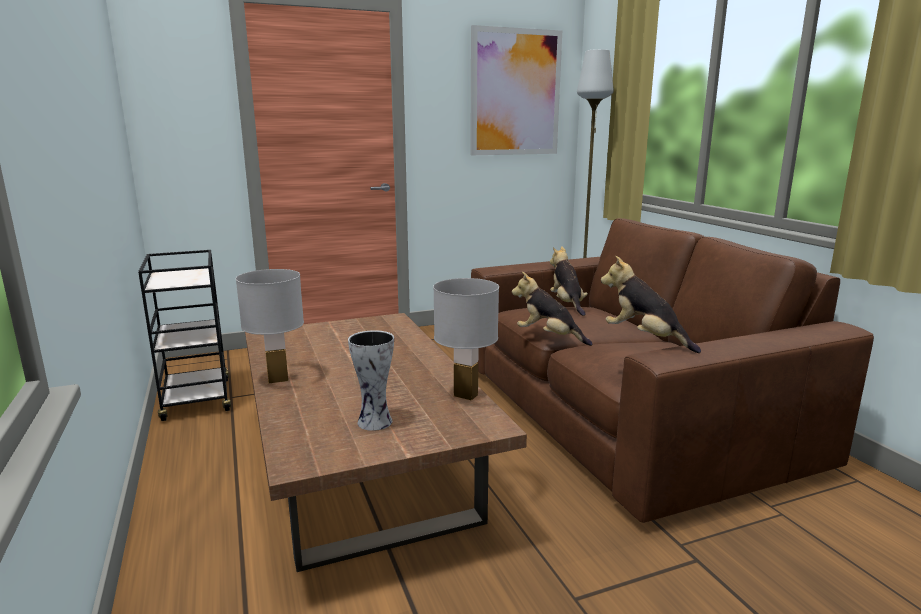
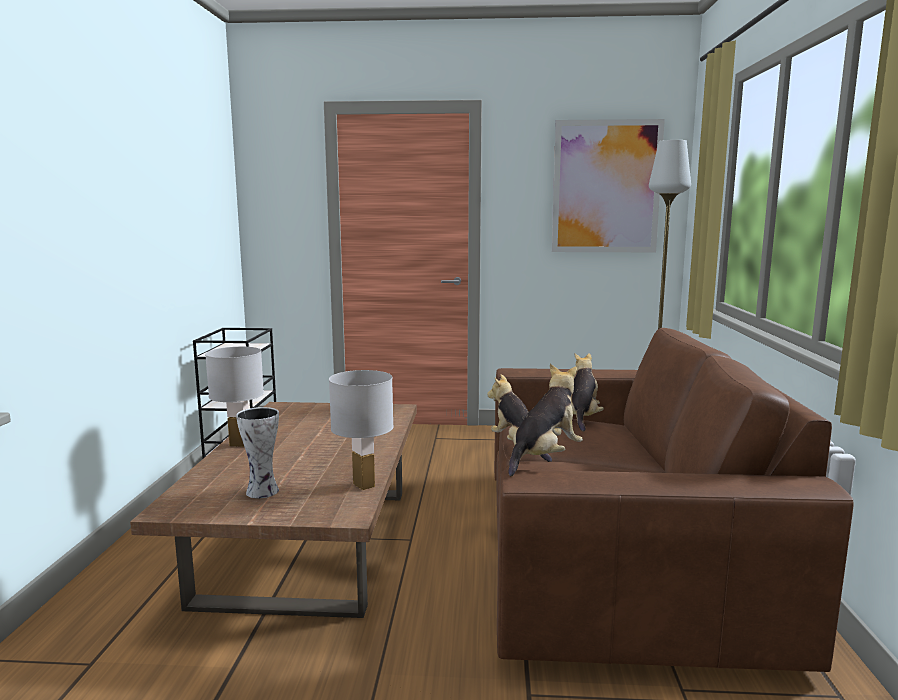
camera: 25 degrees right, 5 degrees down
plush toy [601,256,701,353] -> plush toy turned 60 degrees clockwise [509,364,583,477]

